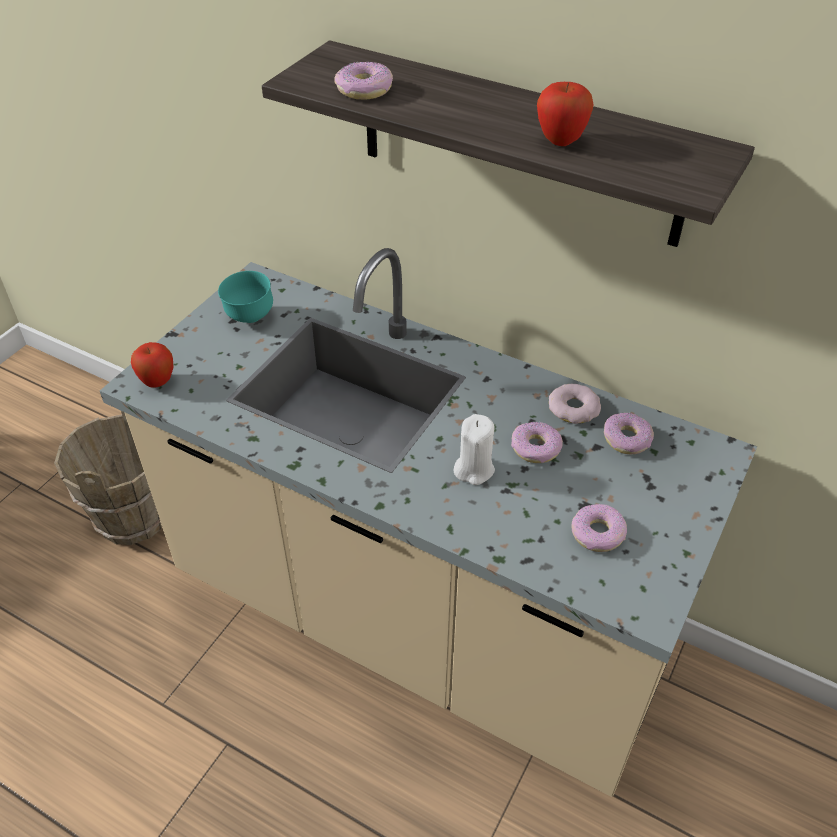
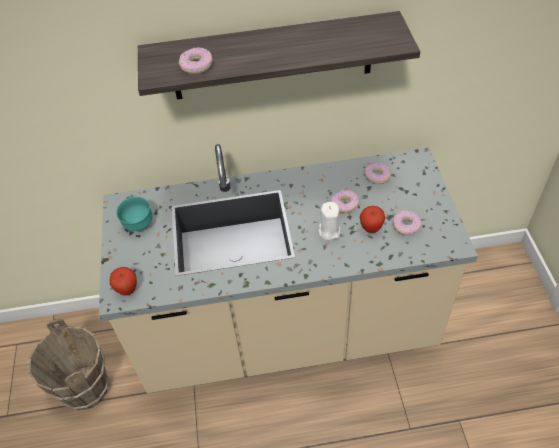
camera: 35 degrees left, 5 degrees up
apple [537,82,594,146] -> apple moved to [360,206,385,233]
donut [549,384,601,424] -> none

